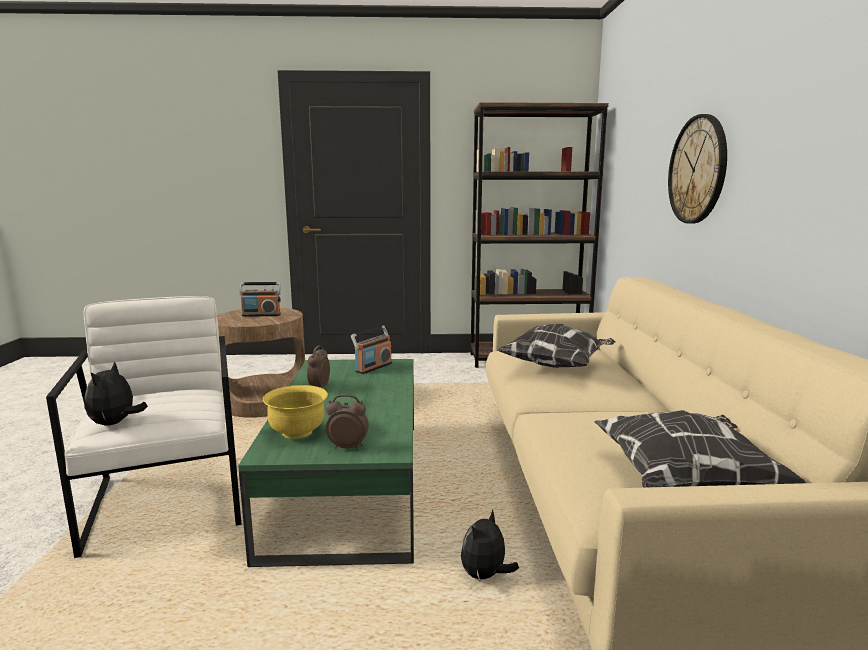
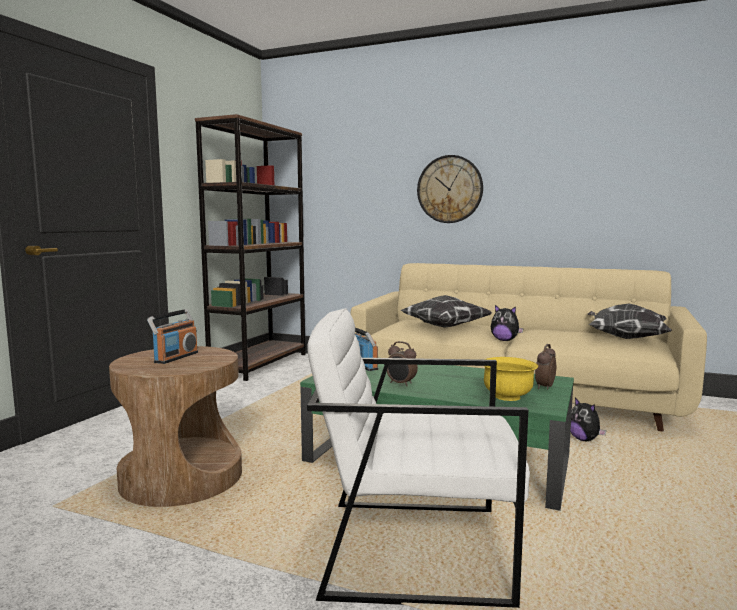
camera: 65 degrees left, 5 degrees down
plush toy [85,361,148,426] -> plush toy moved to [491,305,524,341]

